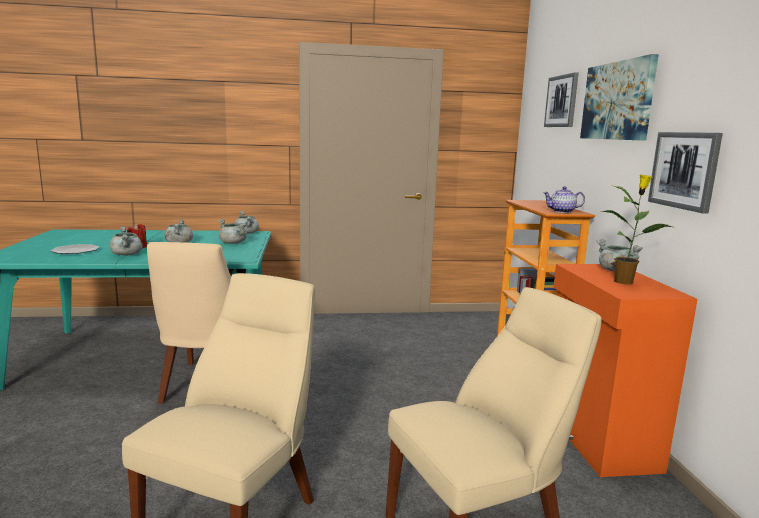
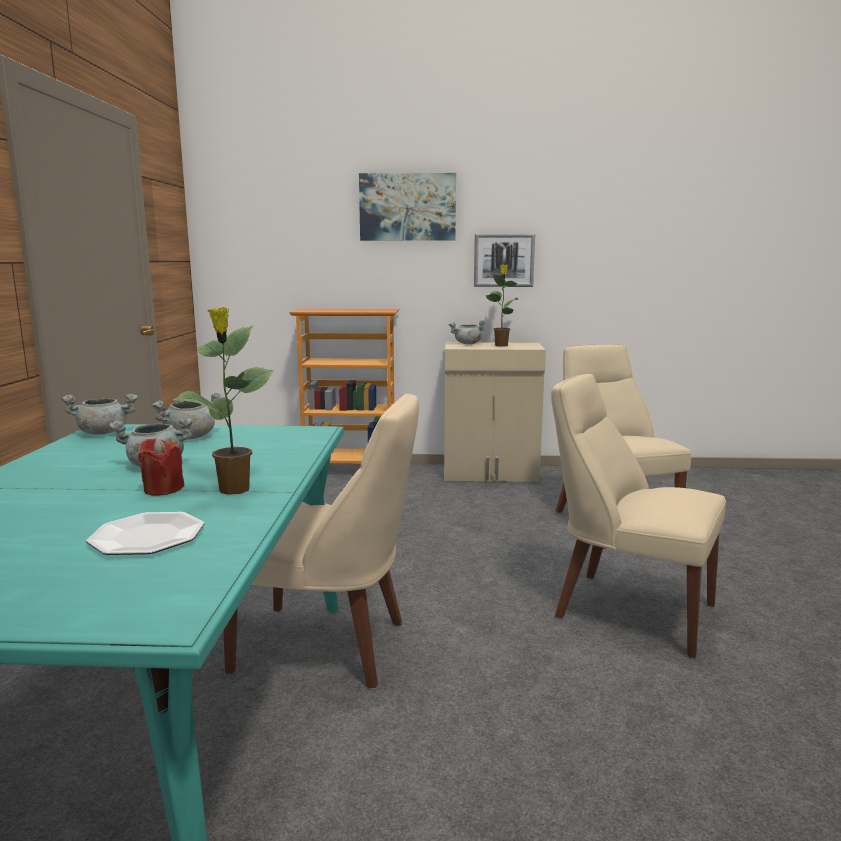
camera: 80 degrees left, 0 degrees up
grey cooking pot [109,227,143,255] -> potted plant [172,307,274,495]
teapot [543,187,585,213] -> none
picture [544,72,579,127] -> none
orange cabinet [553,264,698,477] -> beige cabinet [444,342,546,482]

